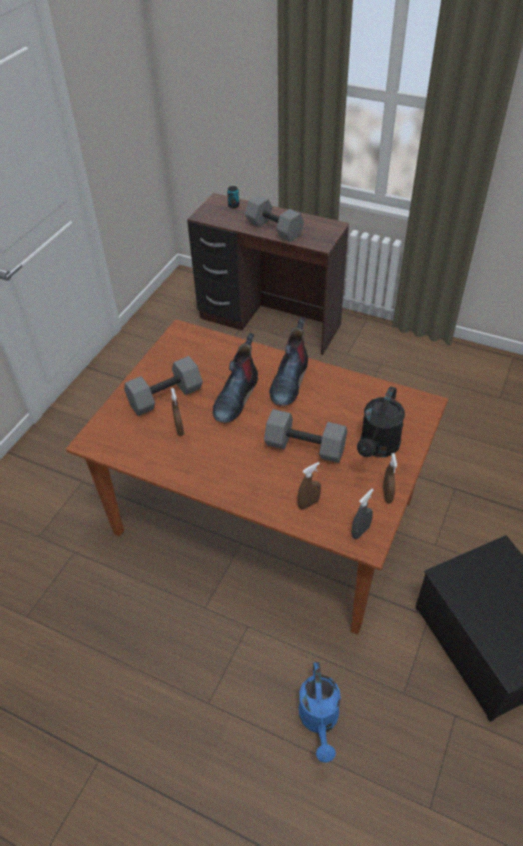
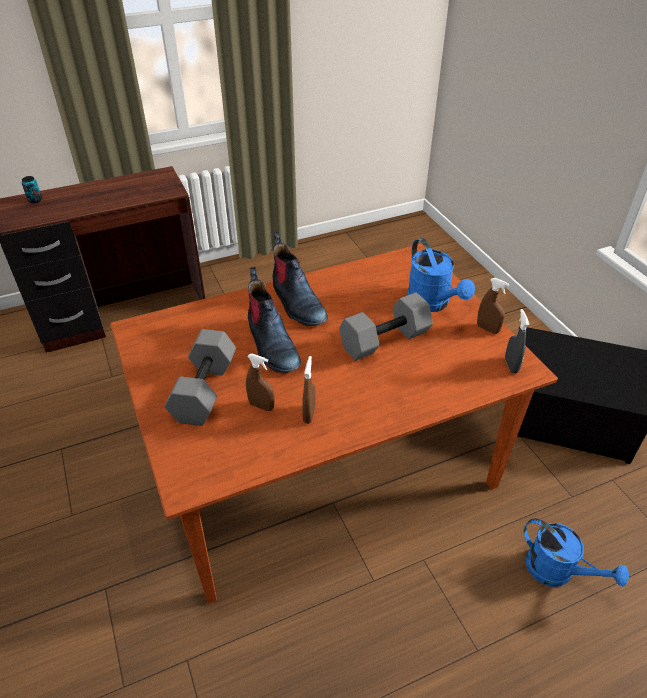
camera: 50 degrees left, 5 degrees down
grey dumbbell [245,195,304,242] -> none
brown spray bottle [297,462,321,510] -> brown spray bottle moved to [302,356,315,424]
black watering can [357,386,405,457] -> blue watering can [407,238,475,312]

